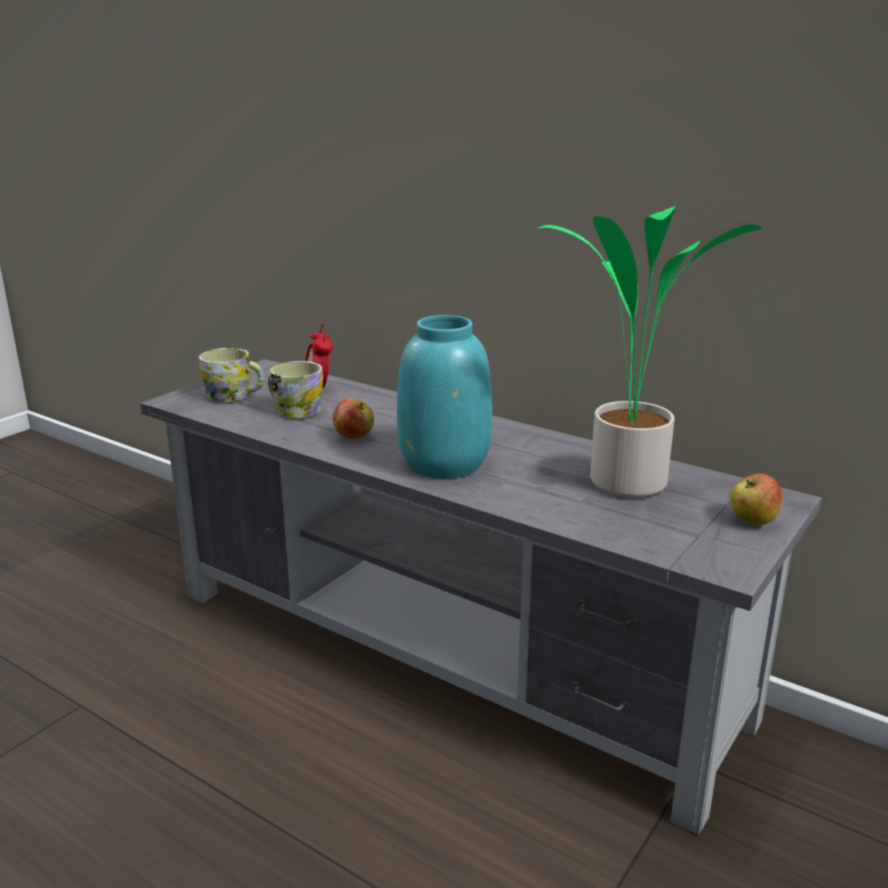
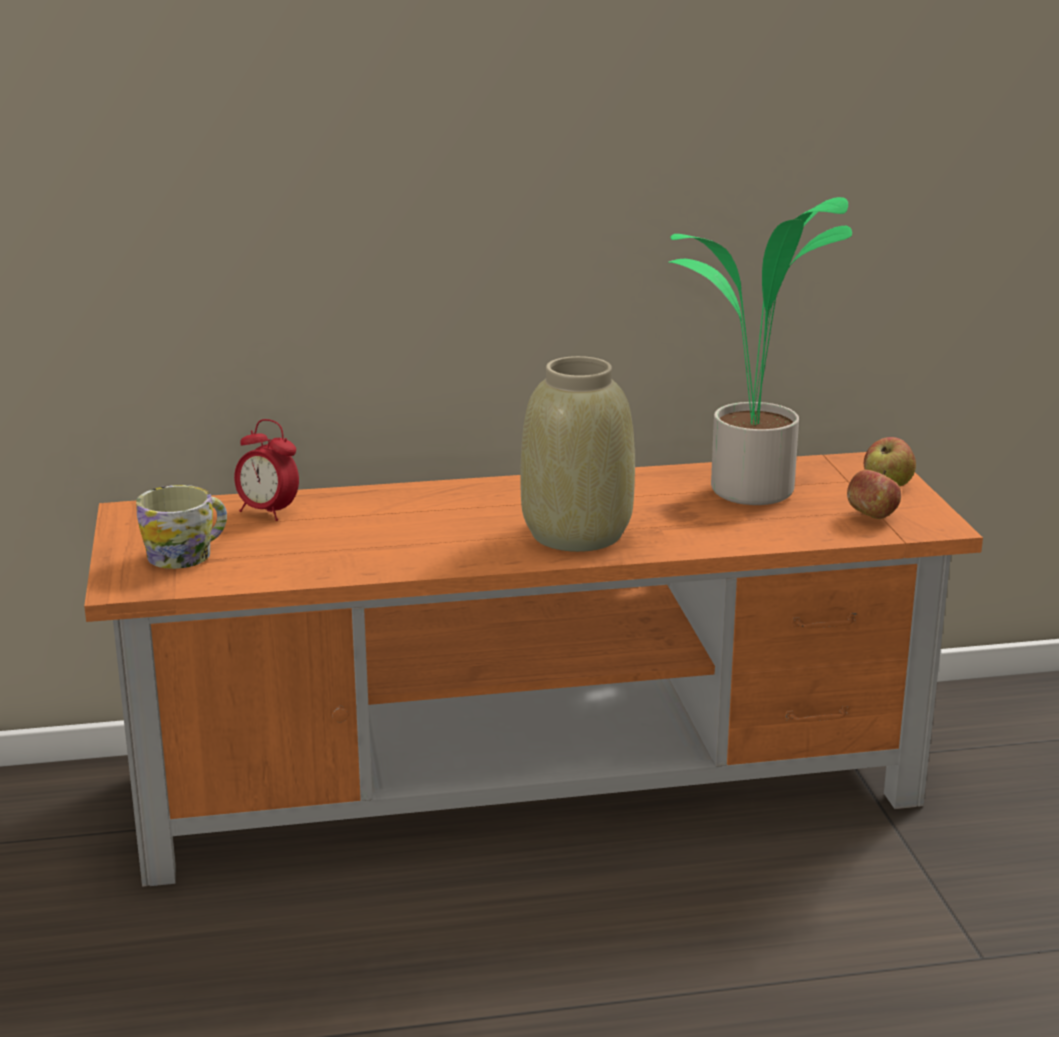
camera: 45 degrees left, 0 degrees up
grey tv stand [140,359,822,836] -> orange tv stand [84,452,983,887]
mug [268,361,323,418] -> none
apple [333,398,374,439] -> apple moved to [847,470,901,519]
turquoise vase [397,315,492,478] -> beige vase [520,356,635,552]

